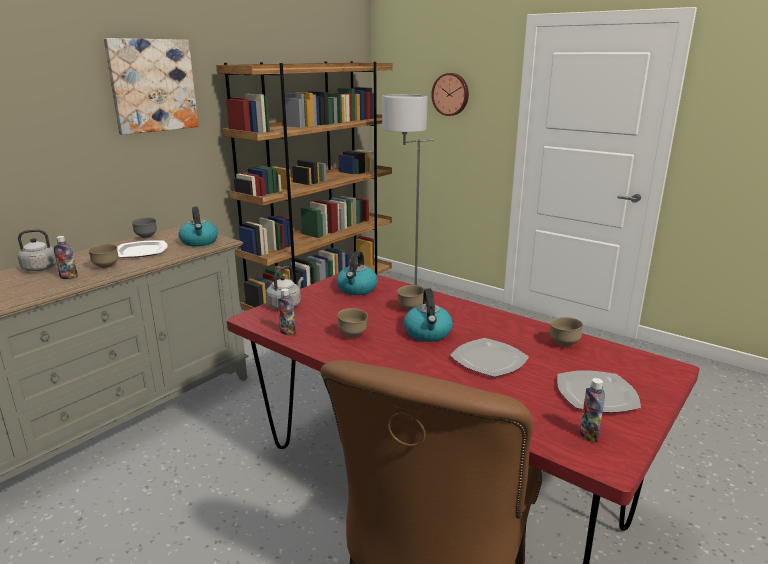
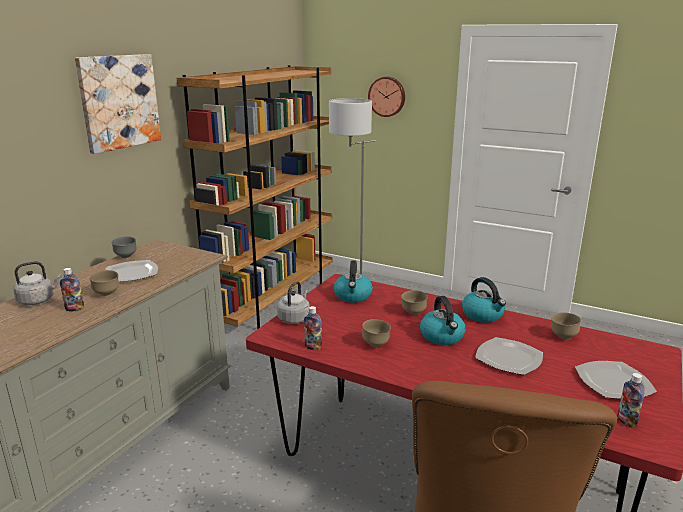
camera: 10 degrees left, 0 degrees up
kettle [178,206,218,246] -> kettle moved to [462,277,506,323]

